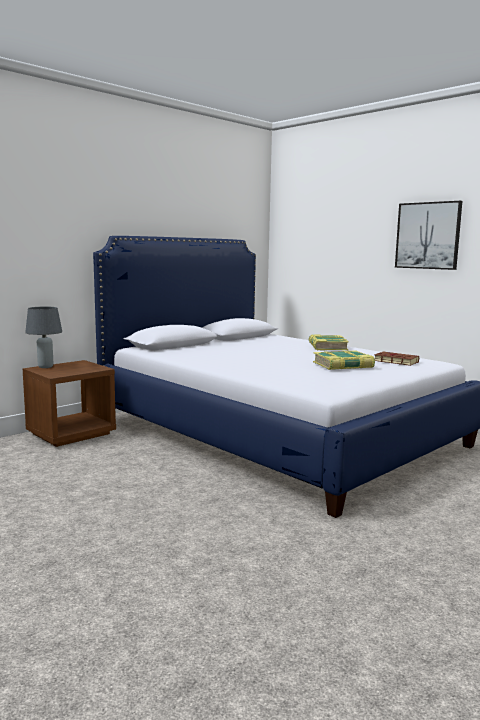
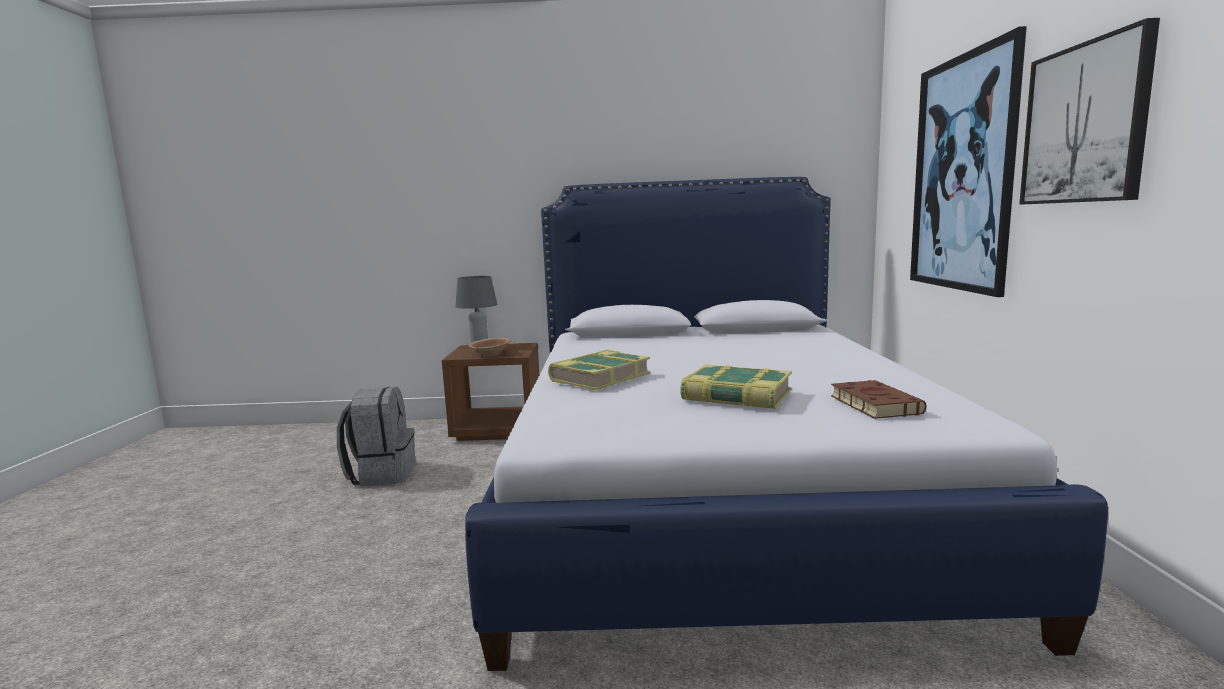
camera: 45 degrees right, 0 degrees up
book [309,334,349,350] -> book moved to [548,350,650,390]
none -> grey backpack [337,387,415,486]
none -> brown bowl [469,338,511,356]
none -> picture [910,26,1027,297]

